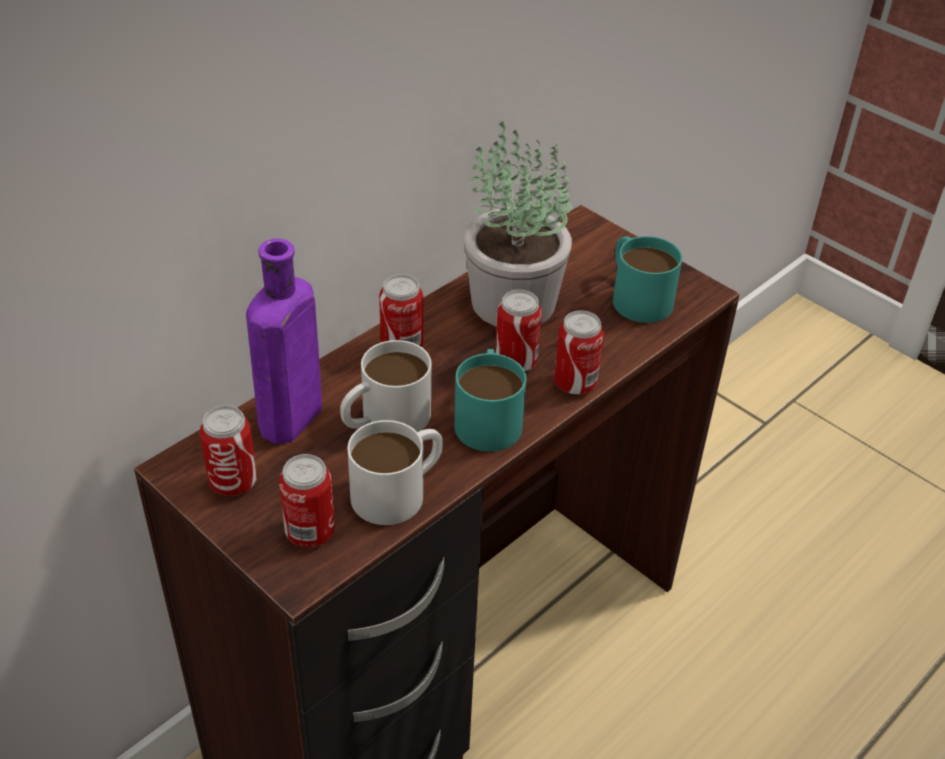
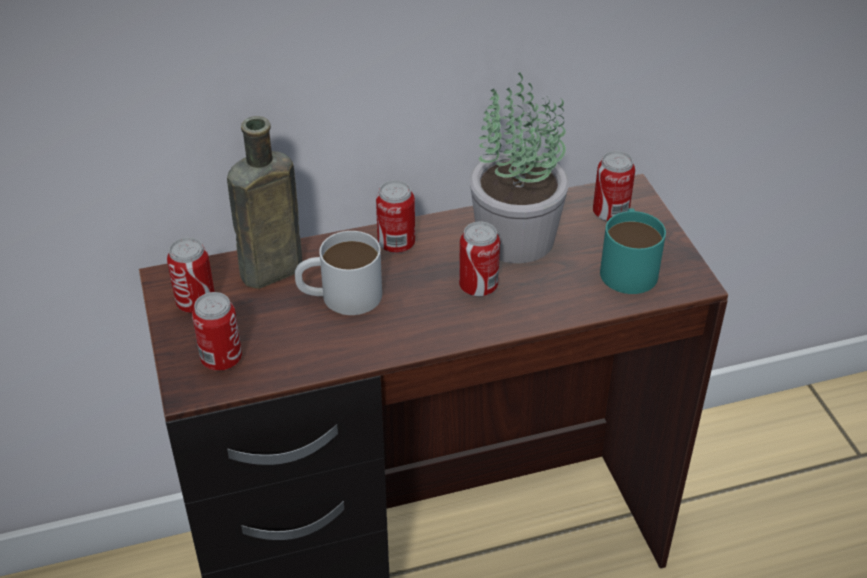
camera: 30 degrees right, 0 degrees up
purple bottle [246,239,322,444] -> brown bottle [227,116,302,289]
white mug [348,420,443,525] -> none
turquoise mug [454,349,527,452] -> none
can [554,310,604,395] -> can moved to [593,151,635,222]

